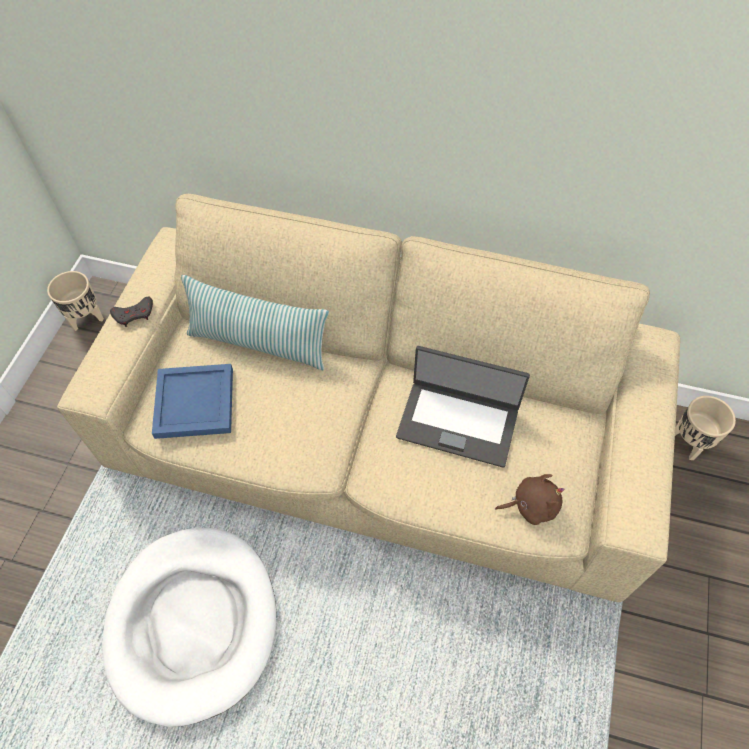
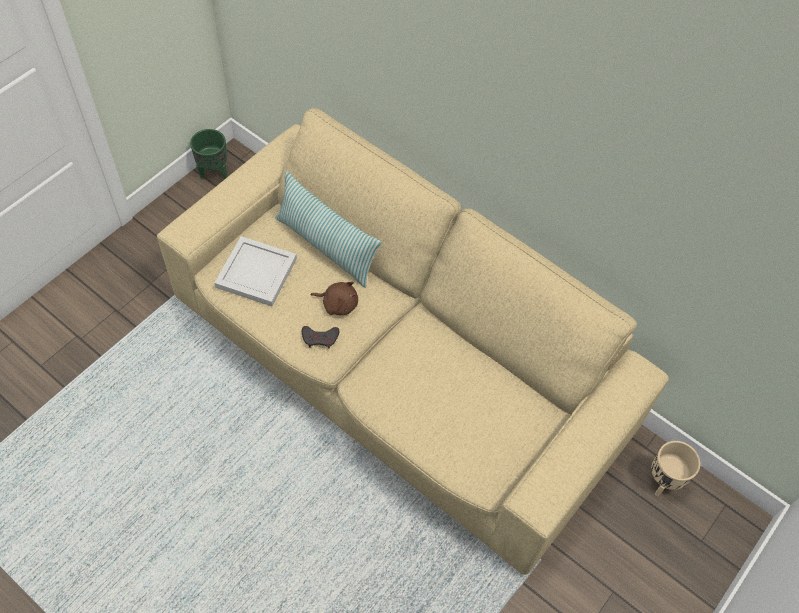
camera: 20 degrees right, 0 degrees up
beige planter [47,271,104,331] -> green planter [190,129,227,179]
white dog bed [102,528,276,727] -> none
grey game controller [110,297,153,327] -> grey game controller moved to [302,326,339,348]
blue tray [152,364,233,439] -> white tray [214,236,297,306]
laptop [396,346,530,467] -> none
brown plush toy [495,474,564,525] -> brown plush toy moved to [310,282,358,315]

